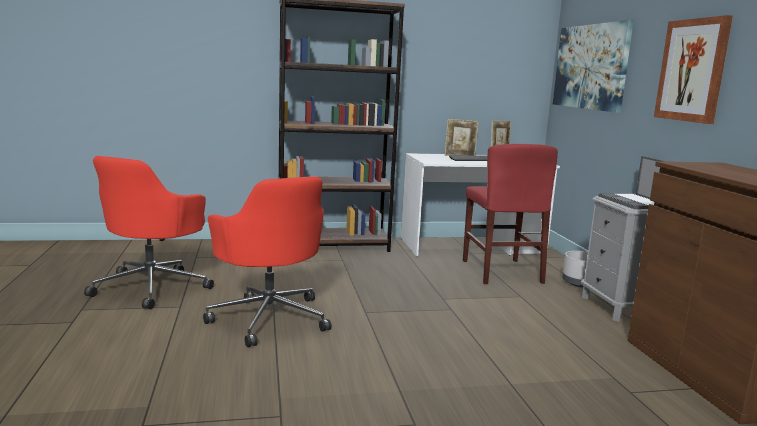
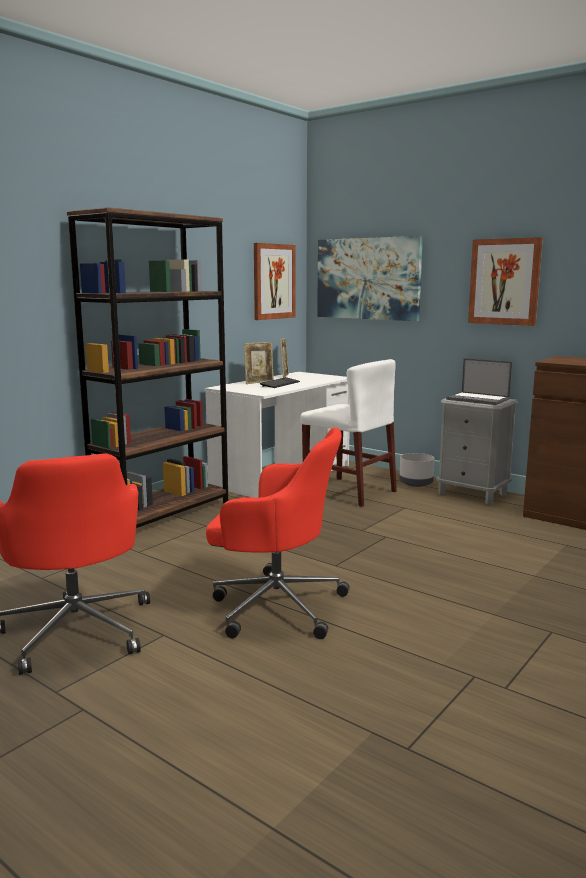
camera: 40 degrees left, 0 degrees up
red chair [463,144,558,284] -> white chair [300,359,397,507]
none -> picture [254,243,296,320]

